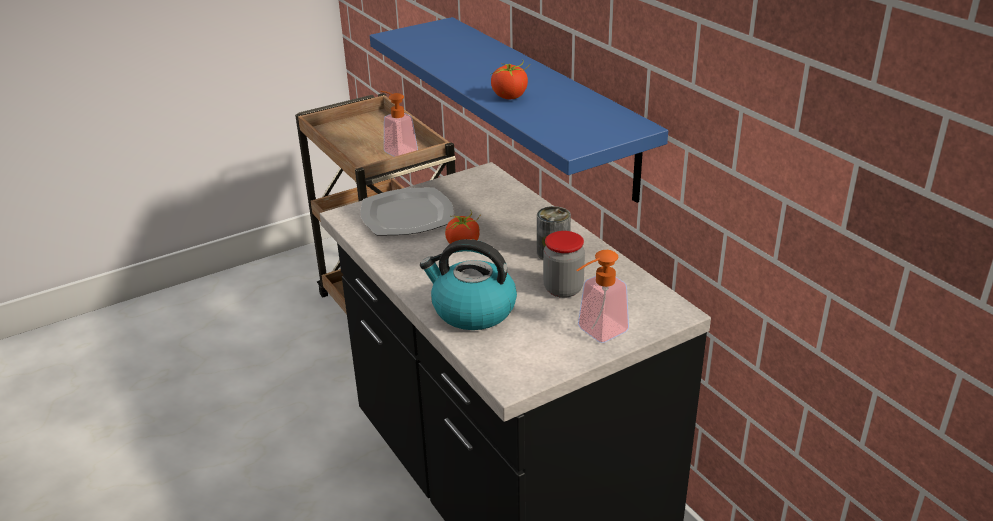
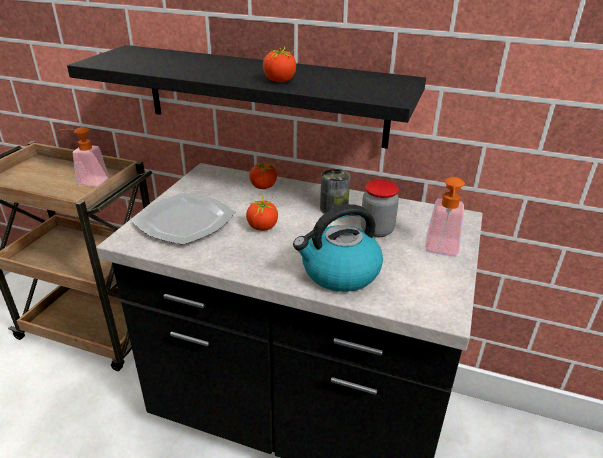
camera: 40 degrees left, 0 degrees up
blue shelf [370,17,668,203] -> black shelf [67,45,426,149]
none -> tomato [249,162,277,189]

